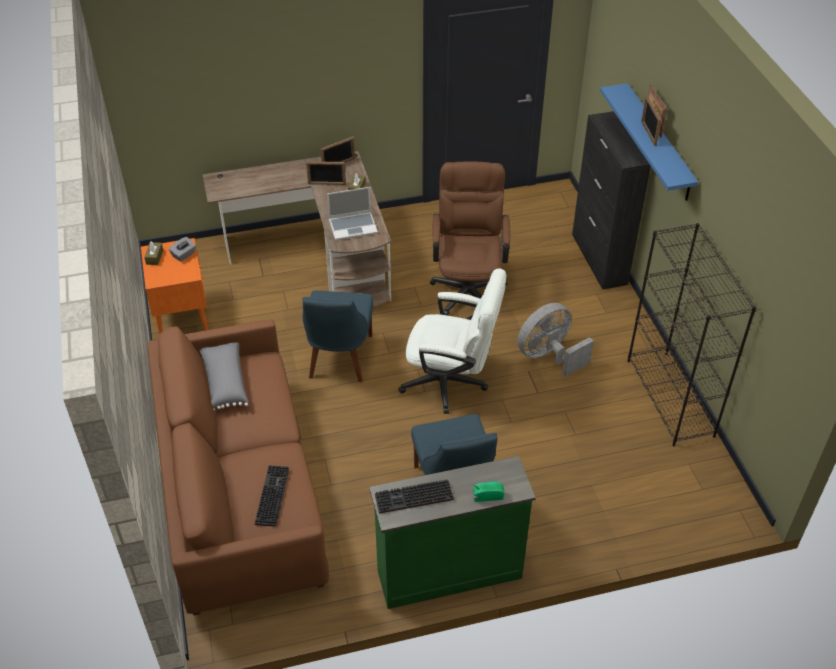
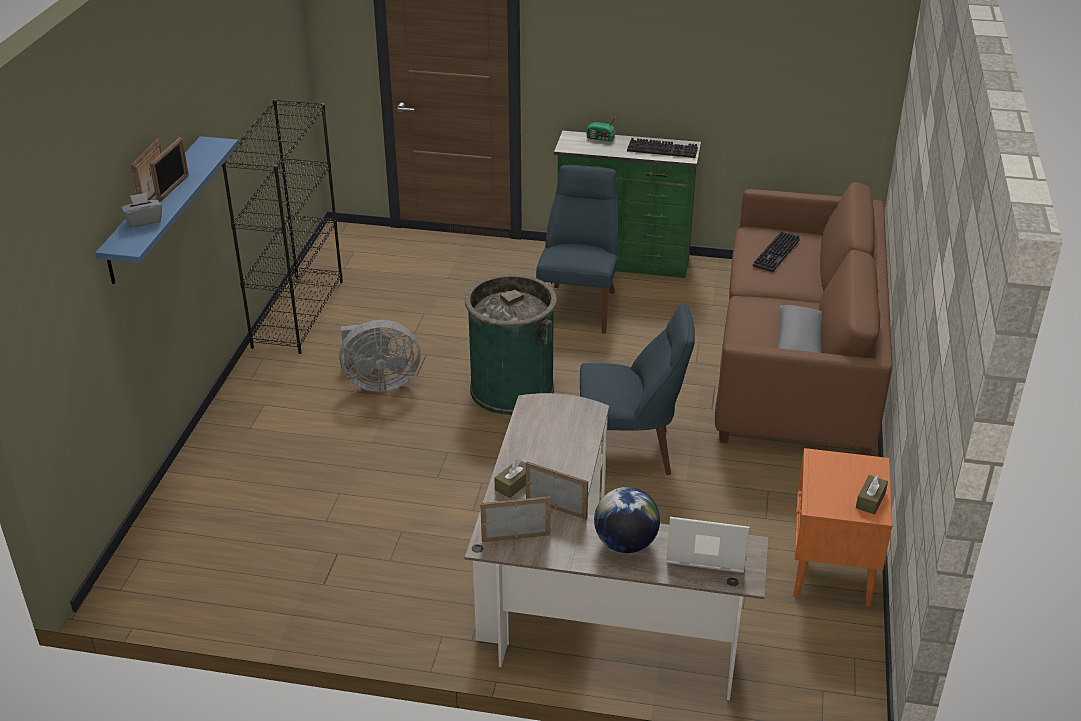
camera: 155 degrees left, 10 degrees down
grey tissue box [169,237,196,262] -> grey tissue box moved to [121,192,162,228]
blue chair [302,290,373,382] -> blue chair turned 60 degrees clockwise [580,304,695,475]
laptop [327,187,378,240] -> laptop moved to [666,517,749,573]
white office chair [398,268,506,414] -> green trash can [465,274,557,415]
brown office chair [430,162,510,316] -> none
black cabinet [572,111,651,290] -> none
none -> globe [594,487,660,553]

